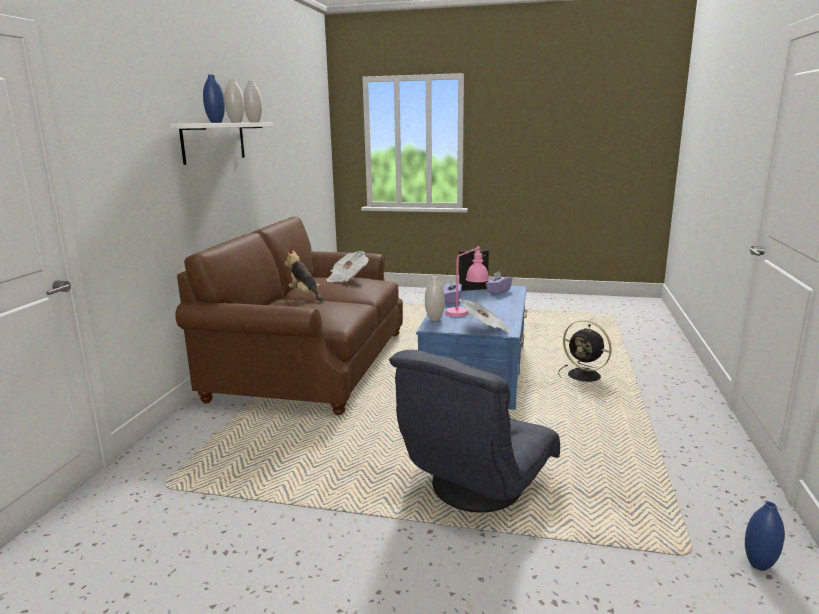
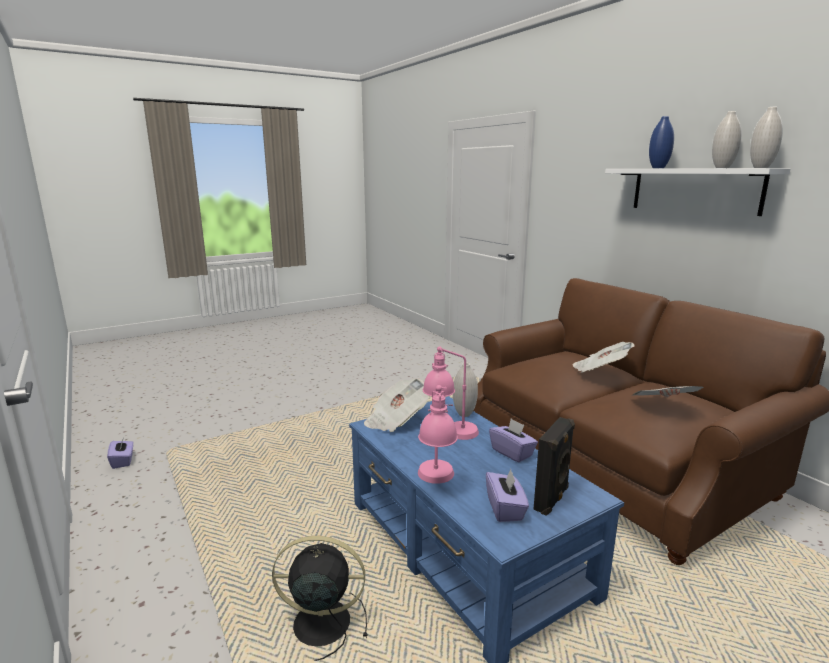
camera: 135 degrees right, 0 degrees up
plush toy [285,250,324,302] -> newspaper [573,342,635,373]
grey armchair [389,350,560,513] -> none
blue vase [745,502,785,571] -> purple tissue box [107,437,134,469]
none -> pink table lamp [418,385,458,484]

